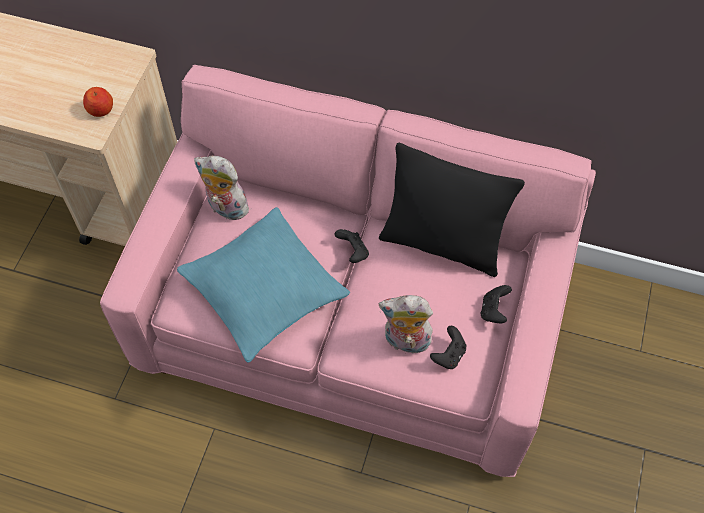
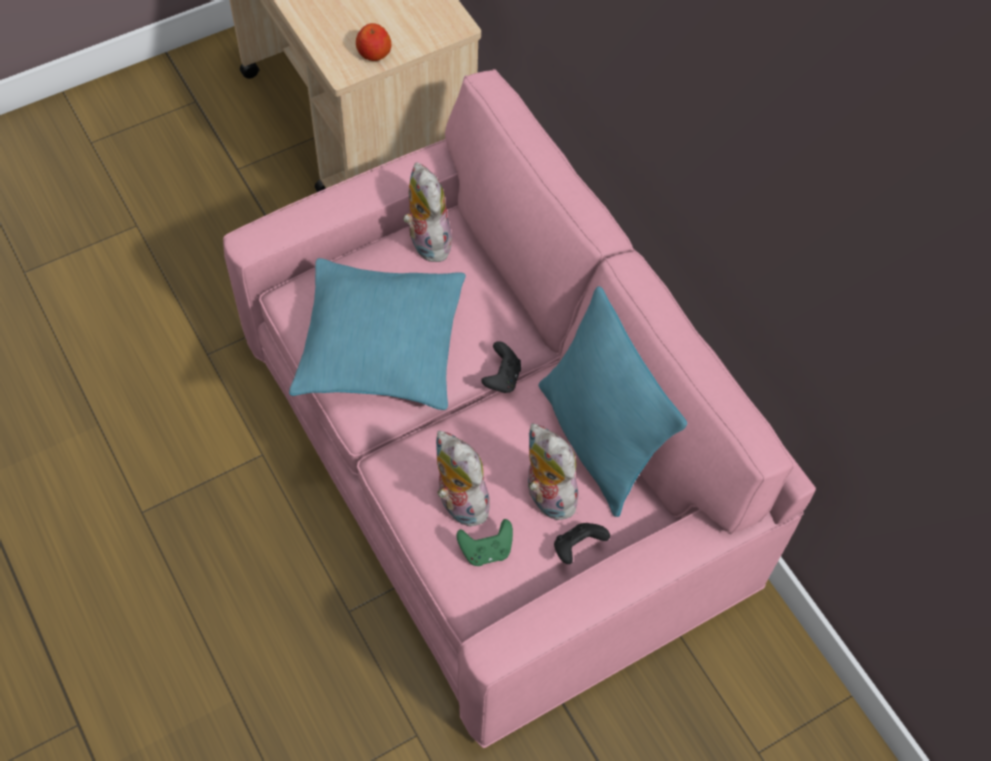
camera: 40 degrees right, 0 degrees up
black pillow [379,143,525,277] -> turquoise pillow [539,286,687,517]
black game controller [430,326,466,369] -> green game controller [457,519,513,566]
none -> plush toy [527,424,580,520]

